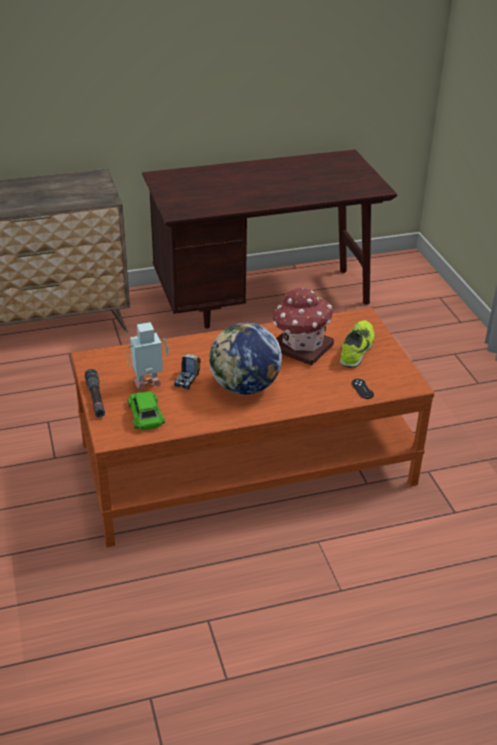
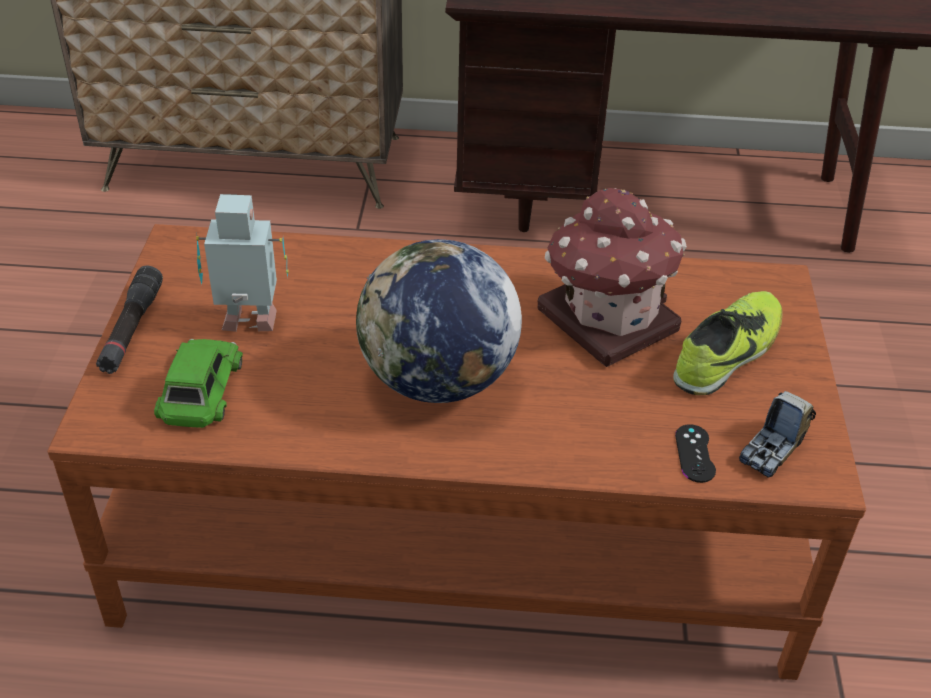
camera: 20 degrees right, 5 degrees up
toy truck [174,354,201,389] -> toy truck moved to [739,391,816,478]

